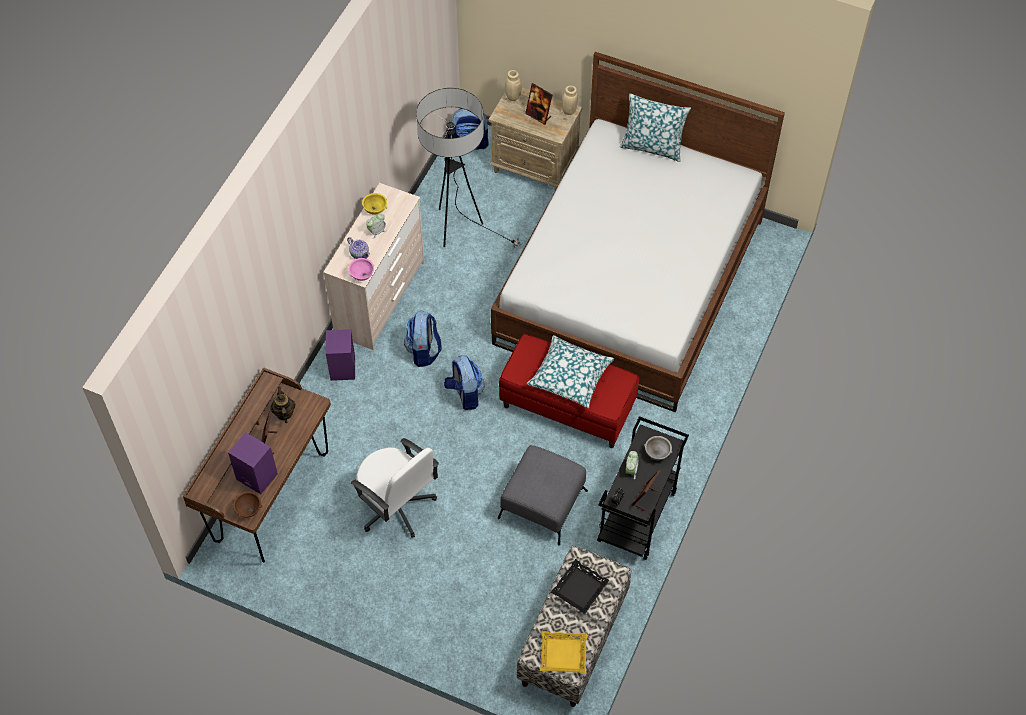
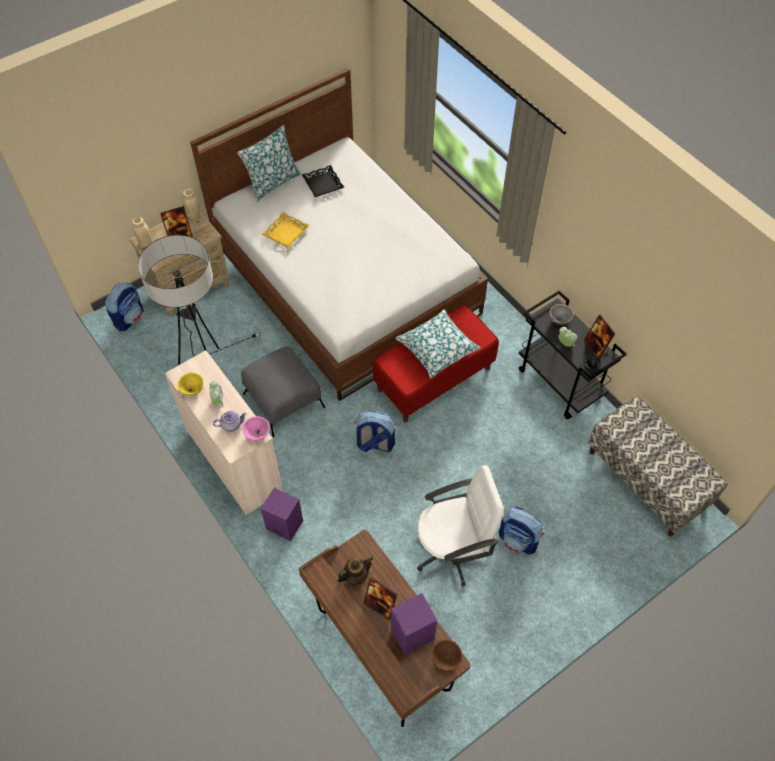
camera: 60 degrees left, 0 degrees up
teapot [271,386,296,423] -> teapot turned 135 degrees clockwise [338,557,373,585]
backpack [404,311,442,367] -> backpack moved to [499,506,544,555]
grey ottoman [498,445,588,545] -> grey ottoman moved to [241,346,325,437]
yellow tray [540,631,587,673] -> yellow tray moved to [262,212,310,248]
black tray [551,559,609,614] -> black tray moved to [302,165,344,197]

